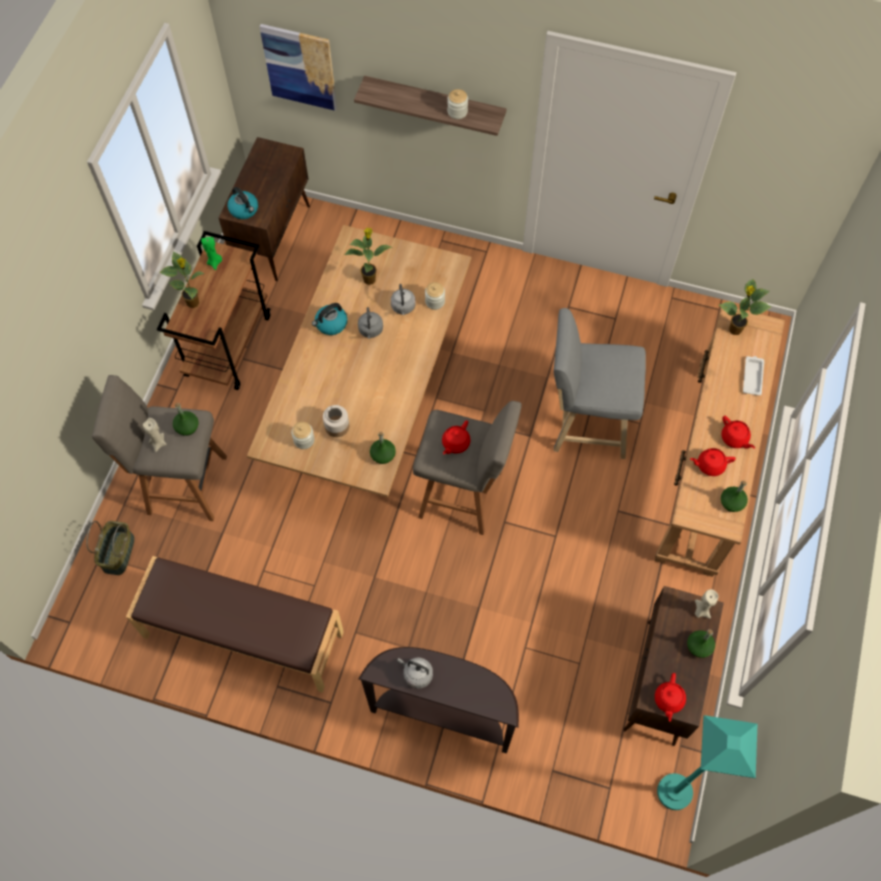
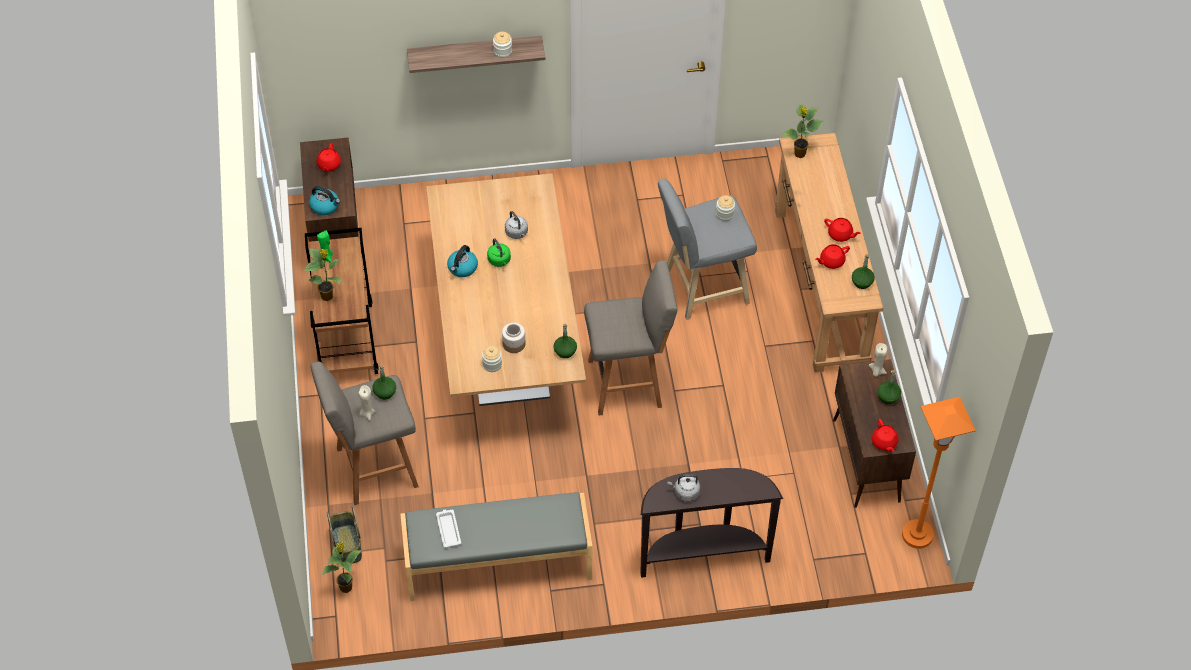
camera: 25 degrees left, 10 degrees down
brown bench [126,556,344,693] -> grey bench [400,492,592,601]
picture [259,24,337,111] -> none
potted plant [344,228,392,285] -> potted plant moved to [322,542,362,593]
grey kettle [358,307,383,339] -> green kettle [487,238,511,267]
jar [425,282,445,310] -> jar moved to [716,195,735,221]
red teapot [442,420,471,454] -> red teapot moved to [316,143,341,172]
turquoise floor lamp [657,715,757,810] -> orange floor lamp [902,397,976,549]
white tray [743,356,764,396] -> white tray moved to [436,510,461,548]

